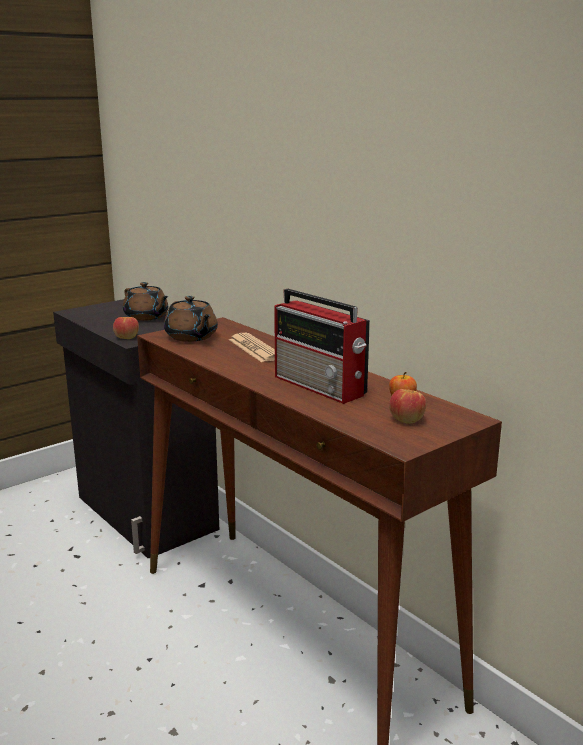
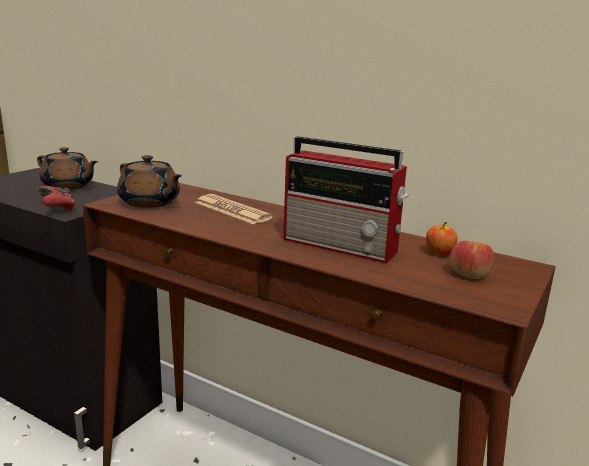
camera: 20 degrees left, 0 degrees up
apple [113,317,139,339] -> red game controller [38,186,76,212]

